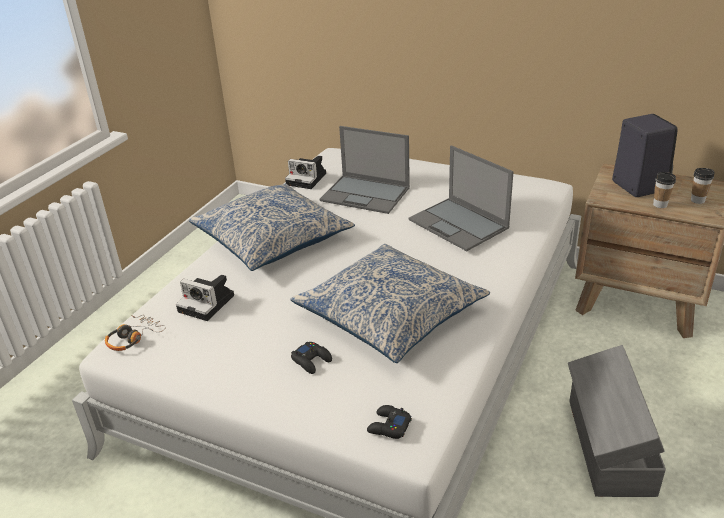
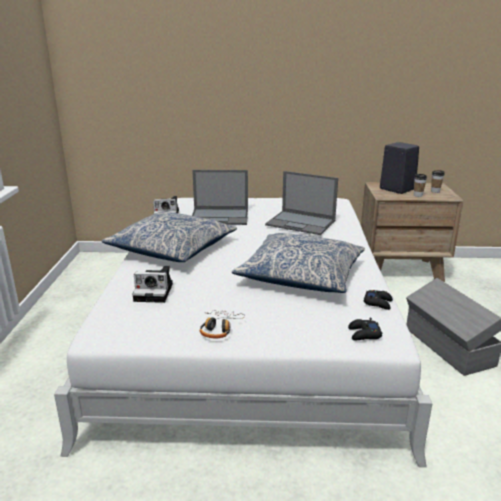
camera: 25 degrees left, 10 degrees down
headphones [105,315,166,351] -> headphones moved to [200,310,245,338]
black game controller [291,341,332,374] -> black game controller moved to [363,290,393,310]

